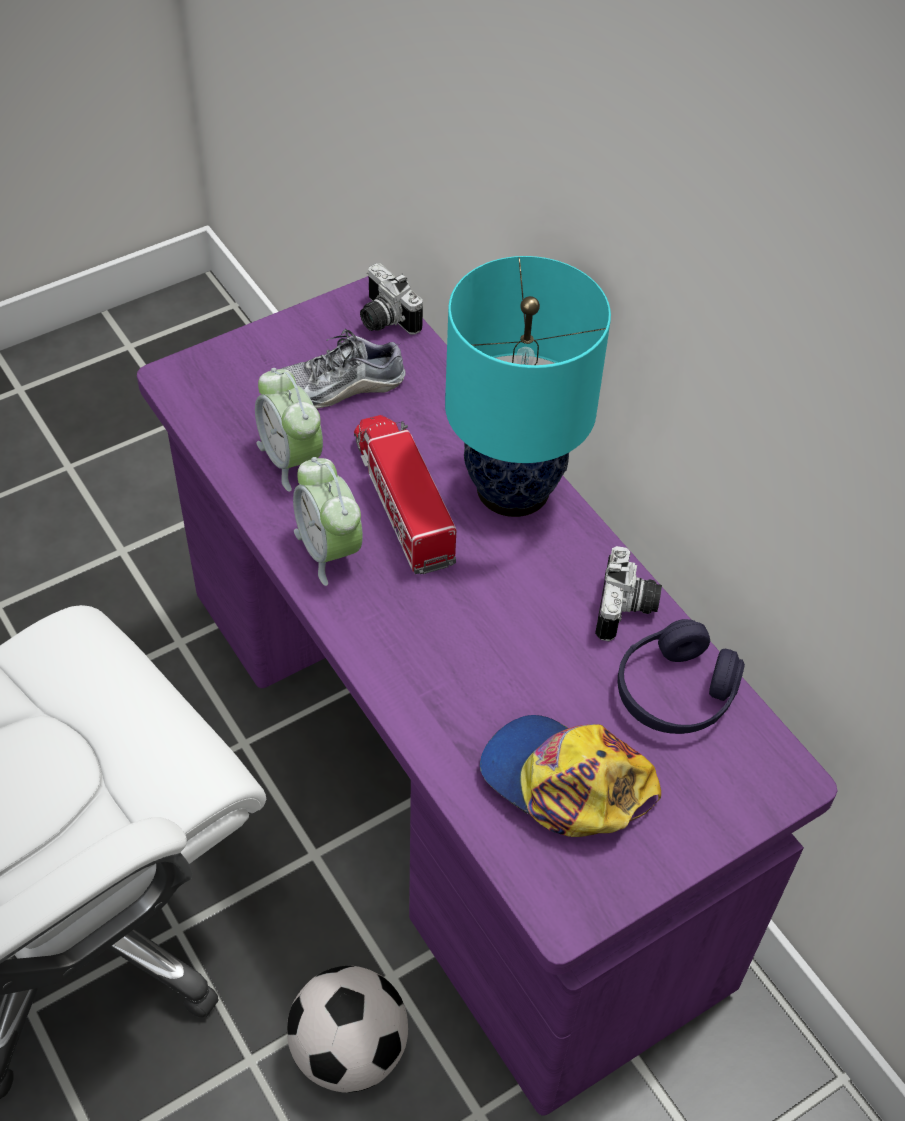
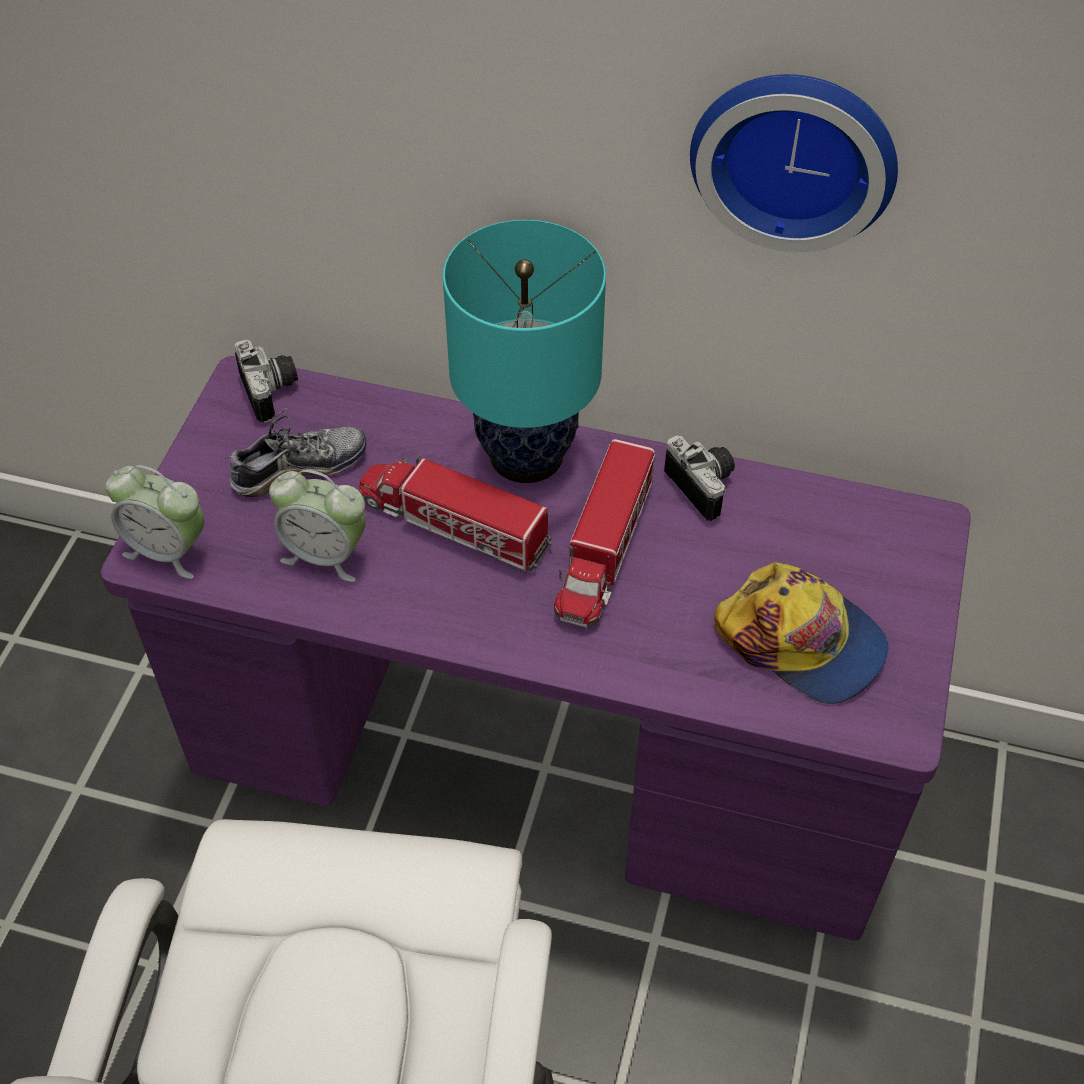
camera: 40 degrees left, 0 degrees up
shoe [281,329,406,409] -> shoe turned 150 degrees counterclockwise [225,408,367,497]
football [287,966,408,1093] -> none
alarm clock [293,457,363,586] -> alarm clock moved to [105,465,205,579]
camera [360,263,423,335] -> camera turned 120 degrees counterclockwise [234,340,298,423]
cap [480,715,661,837] -> cap turned 135 degrees counterclockwise [714,562,889,704]
purple headphones [618,619,745,734] -> none
none -> toy truck [554,439,655,628]
none -> wall clock [690,74,898,252]

